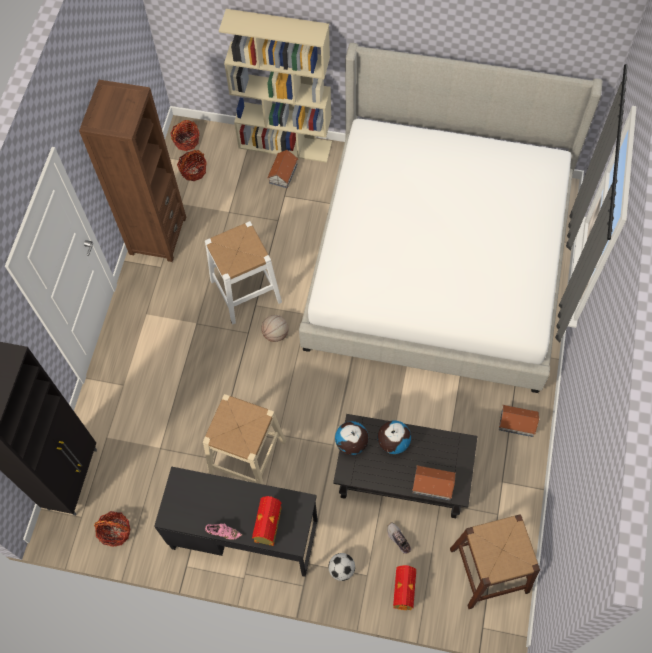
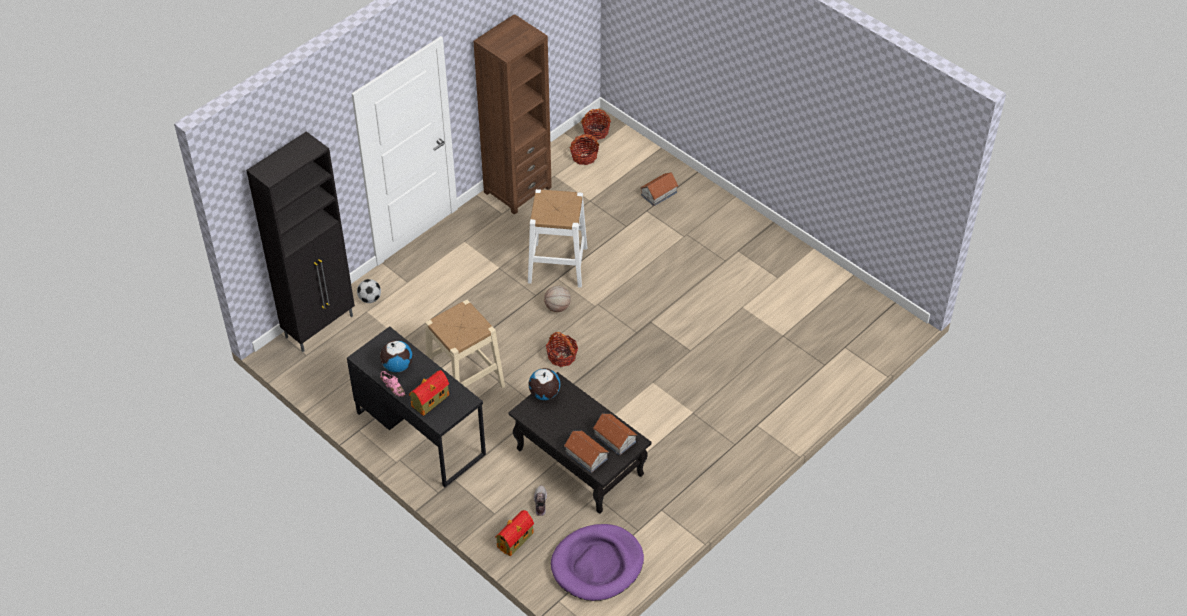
camera: 30 degrees right, 15 degrees down
basket [94,511,130,547] -> basket moved to [546,332,578,367]
beige bookcase [219,9,332,163] -> none
bed [299,43,603,393] -> none
football [328,553,355,581] -> football moved to [357,279,381,303]
globe [378,420,411,454] -> globe moved to [380,340,413,372]
brown stool [450,514,540,609] -> purple dog bed [551,524,644,601]
toy house [499,405,539,437] -> toy house moved to [593,414,637,456]

